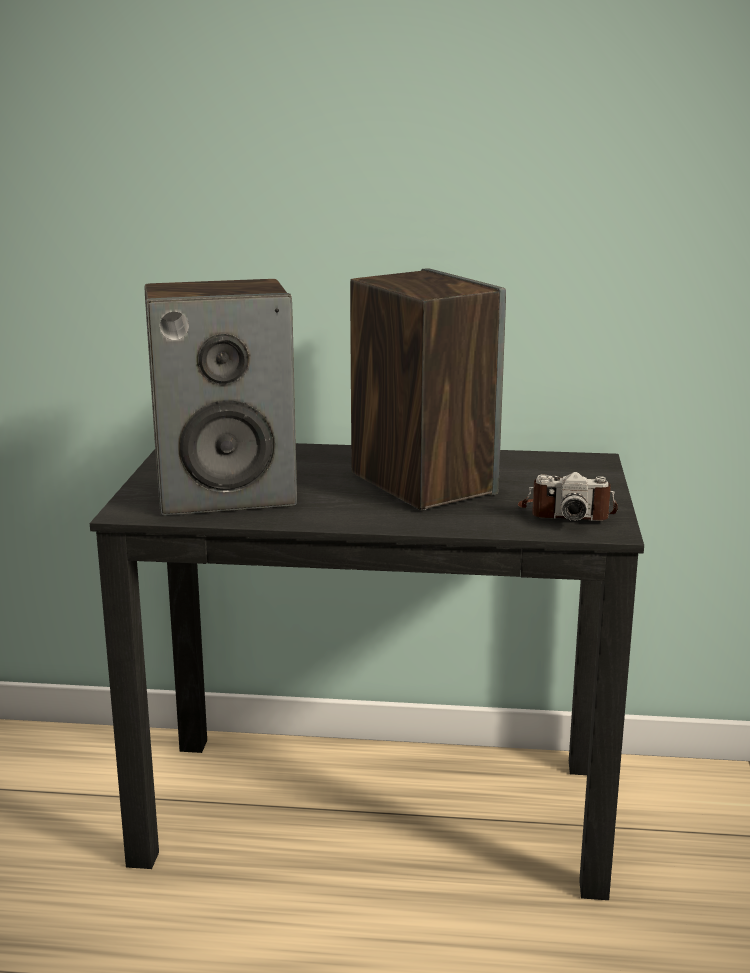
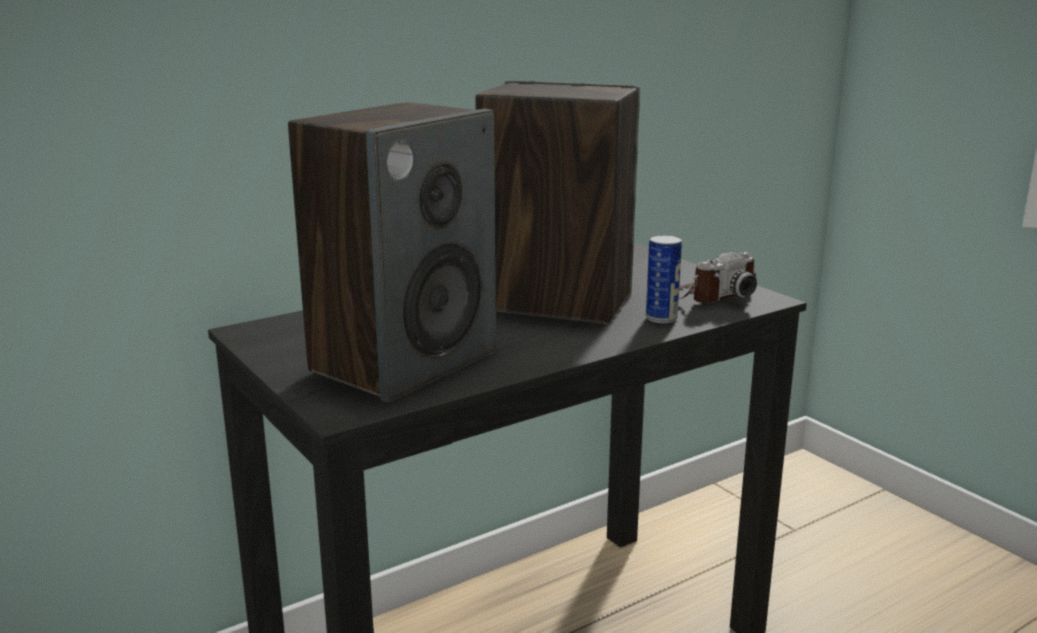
camera: 40 degrees left, 0 degrees up
none -> can [646,235,682,323]

